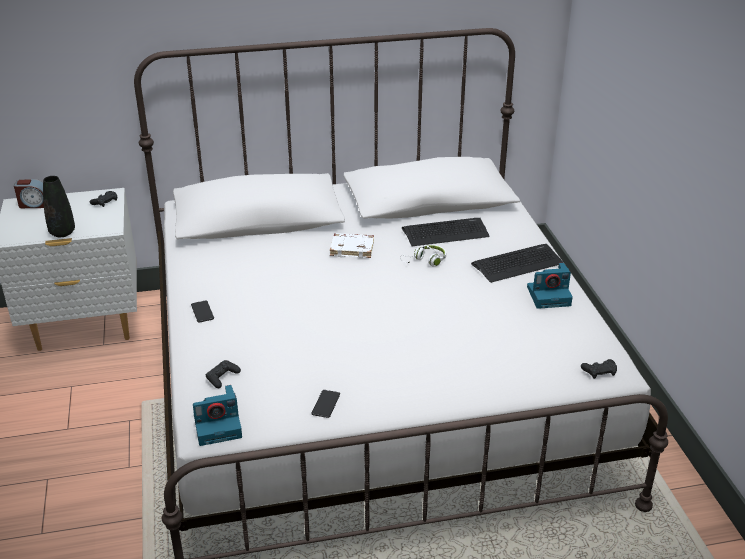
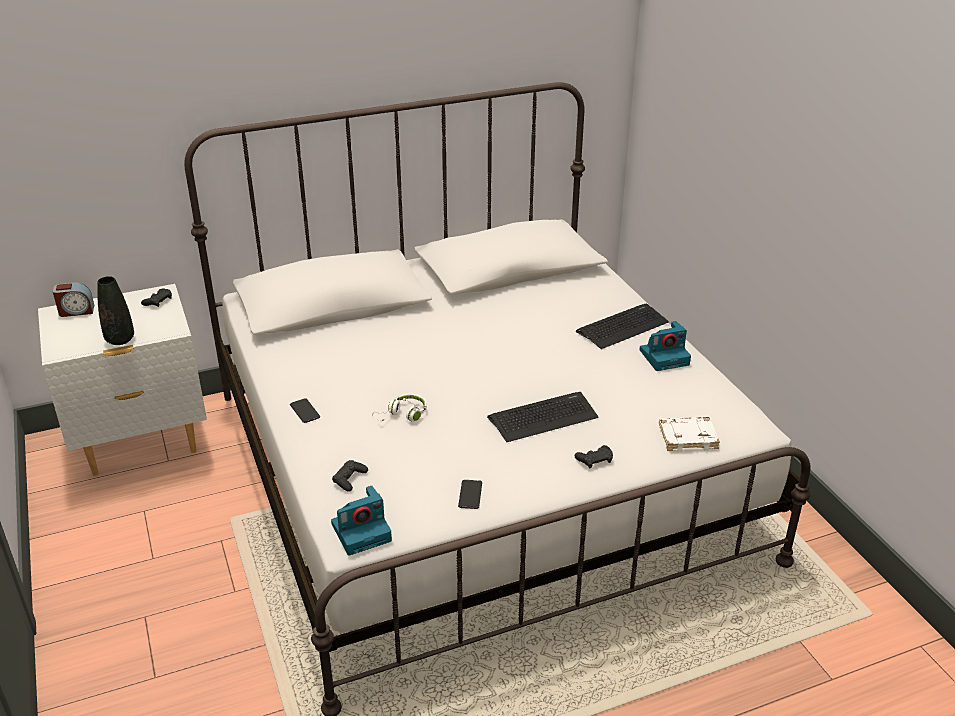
camera: 10 degrees left, 0 degrees up
white book [330,233,374,258] -> white book moved to [659,417,720,452]
white headphones [400,245,446,267] -> white headphones moved to [372,394,427,422]
keyboard [402,218,490,246] -> keyboard moved to [487,392,598,442]
black game controller [581,359,617,379] -> black game controller moved to [575,445,613,468]

